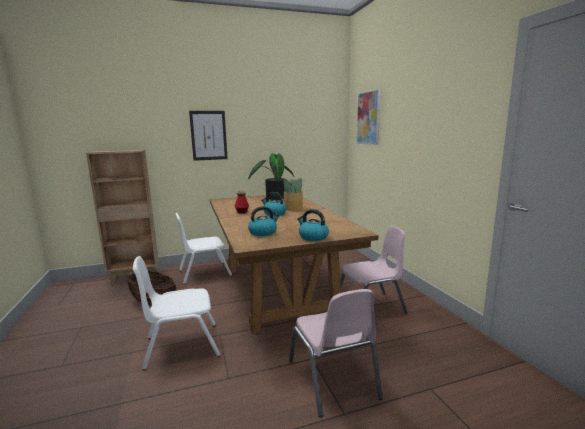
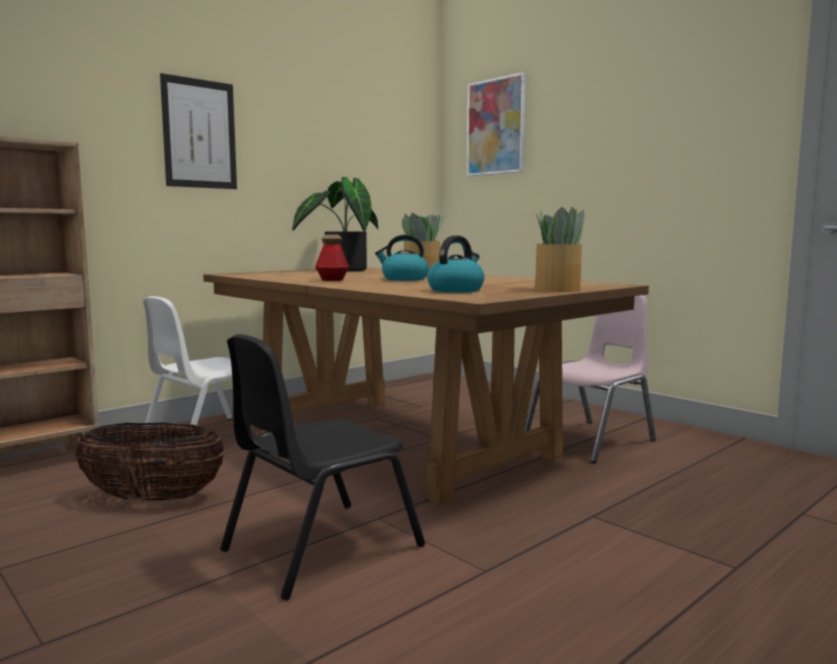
camera: 25 degrees left, 5 degrees down
white chair [133,256,221,370] -> black chair [220,334,425,600]
pink chair [289,289,383,417] -> none
kettle [297,209,329,241] -> potted plant [535,207,585,292]

